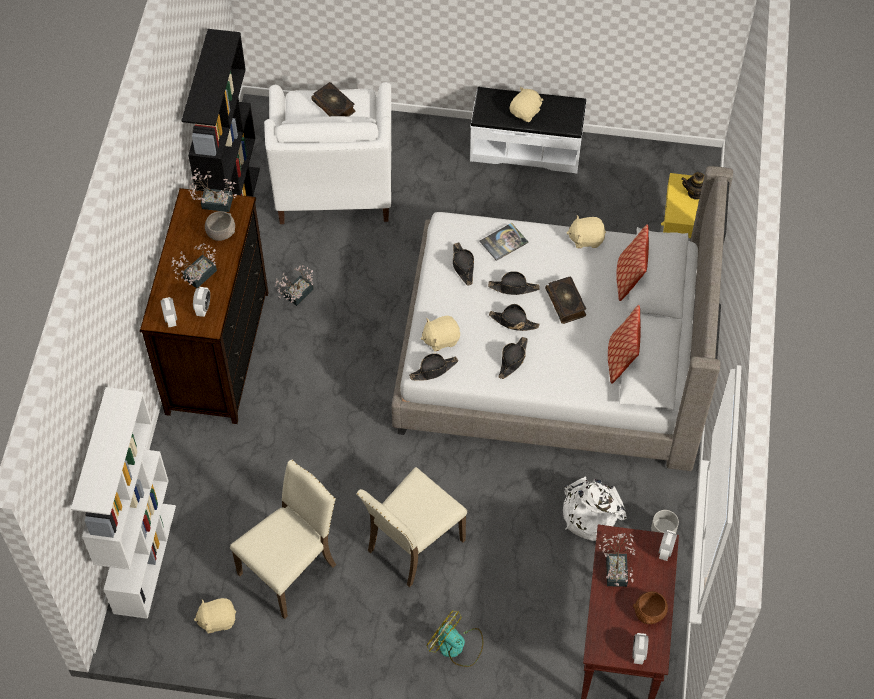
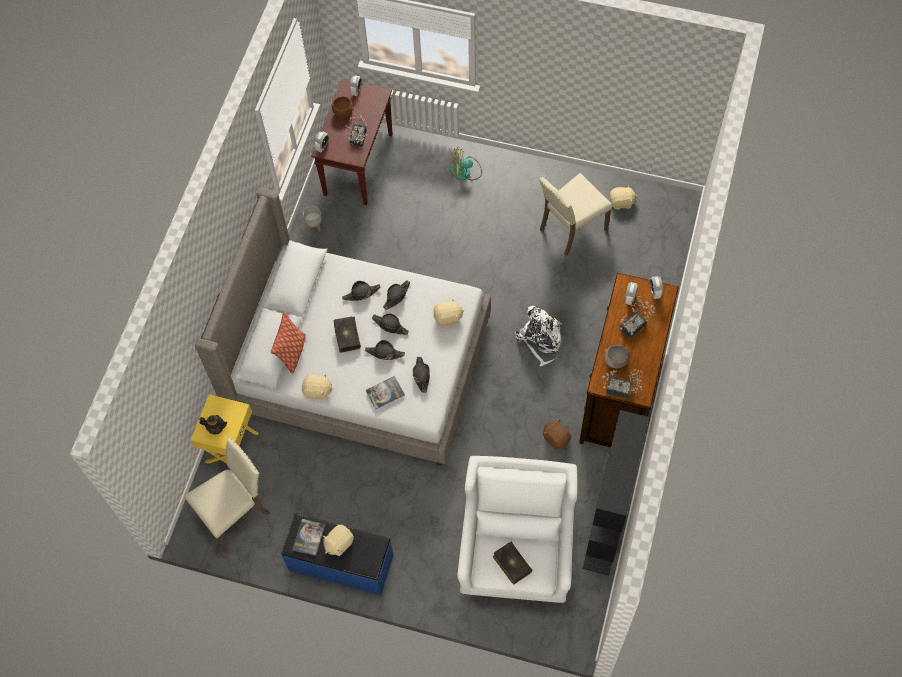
camera: 170 degrees left, 5 degrees up
white bookcase [71,387,176,619] -> none
potted plant [275,265,314,306] -> brown plush toy [543,419,571,449]
beige chair [356,467,467,587] -> beige chair moved to [184,438,270,552]
black hat [409,353,458,381] -> black hat moved to [342,281,380,301]
fan [427,610,483,667] -> fan turned 135 degrees clockwise [449,147,482,181]
white bench [470,87,586,174] -> blue bench [281,513,394,595]
white backpack [563,477,627,541] -> white backpack moved to [515,306,561,367]
pillow [608,305,641,384] -> none
none -> book [293,519,325,556]

